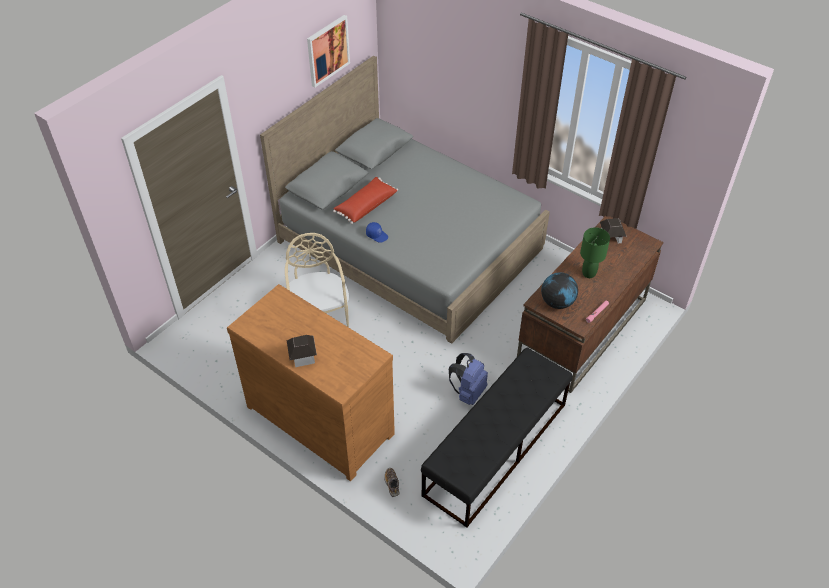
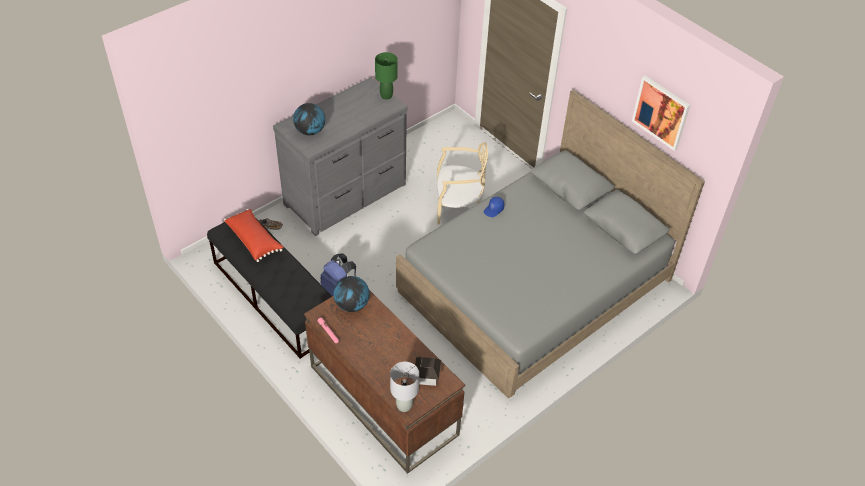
camera: 100 degrees right, 0 degrees up
brown dresser [227,284,395,481] -> grey dresser [273,77,407,236]
toy house [287,335,317,367] -> none
red pillow [333,177,398,224] -> red pillow moved to [224,209,283,262]
green table lamp [580,227,610,278] -> green table lamp moved to [375,52,398,100]
none -> globe [293,103,325,135]
none -> grey table lamp [390,362,419,412]

